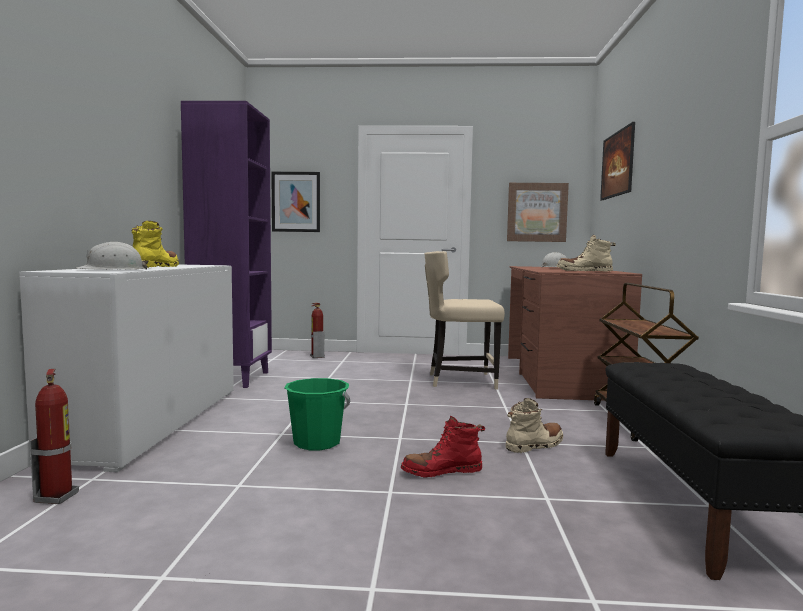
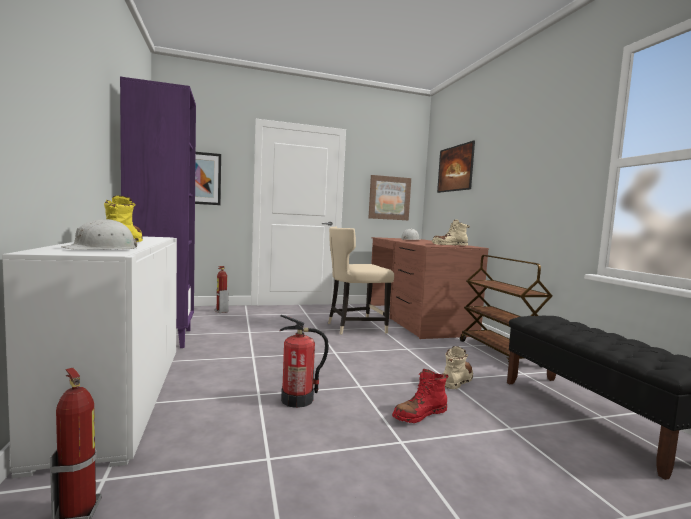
camera: 20 degrees left, 0 degrees up
green bucket [284,378,350,450] -> fire extinguisher [280,315,329,408]

